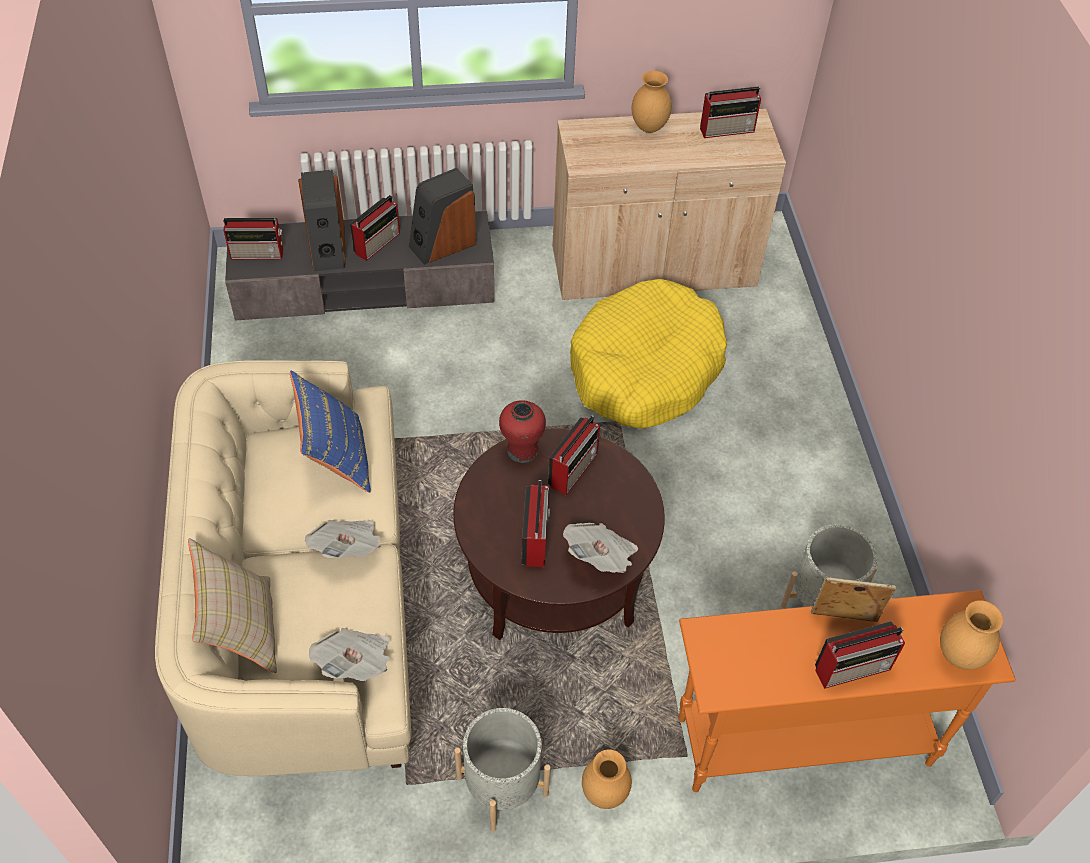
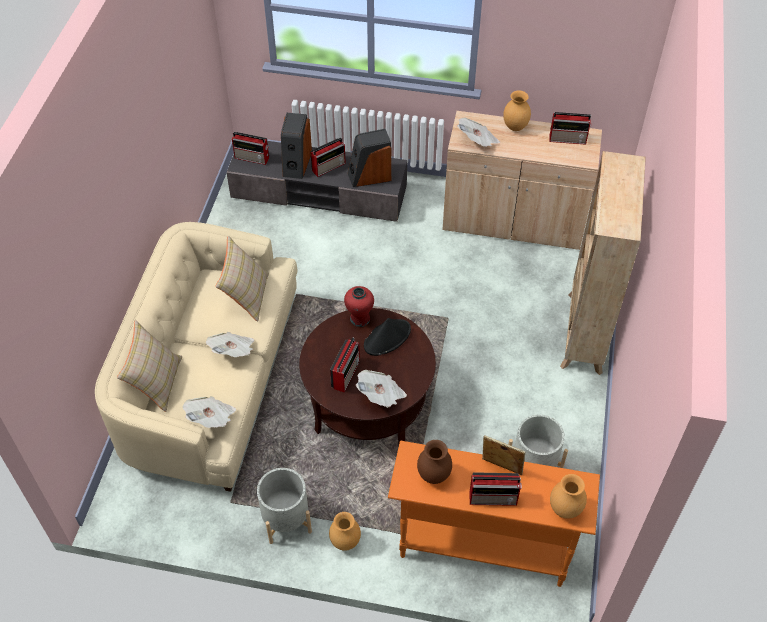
camera: 20 degrees right, 0 degrees up
blue pillow [290,371,371,493] -> beige pillow [215,236,269,322]
radio [548,416,600,495] -> black hat [364,318,411,356]
yellow dog bed [570,279,727,429] -> none
none -> brown vase [417,440,452,484]
none -> newspaper [457,118,500,147]
none -> beige bookcase [560,151,646,375]

